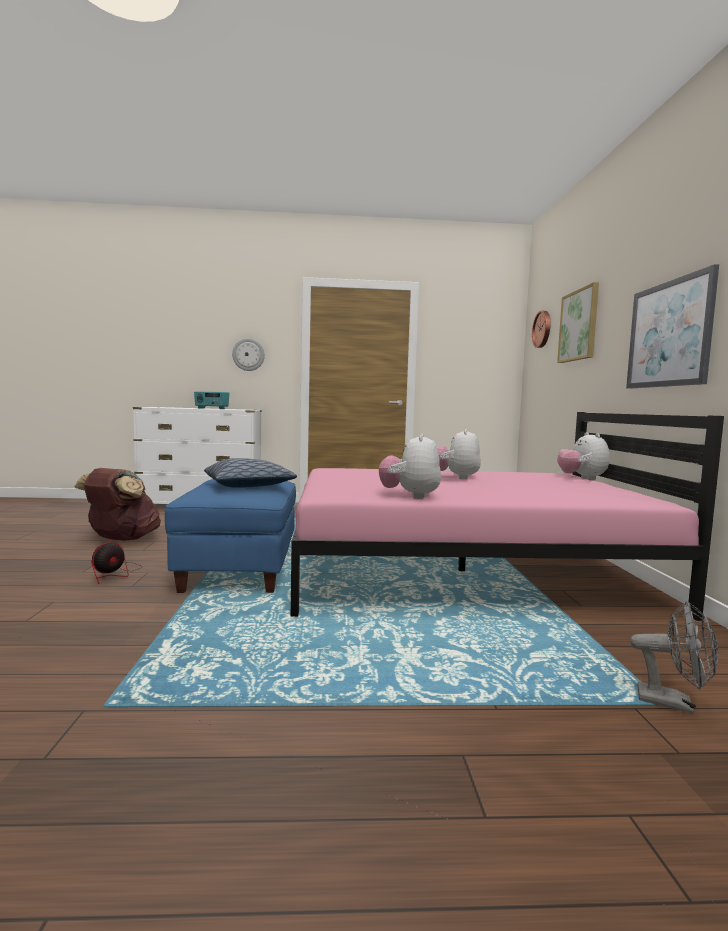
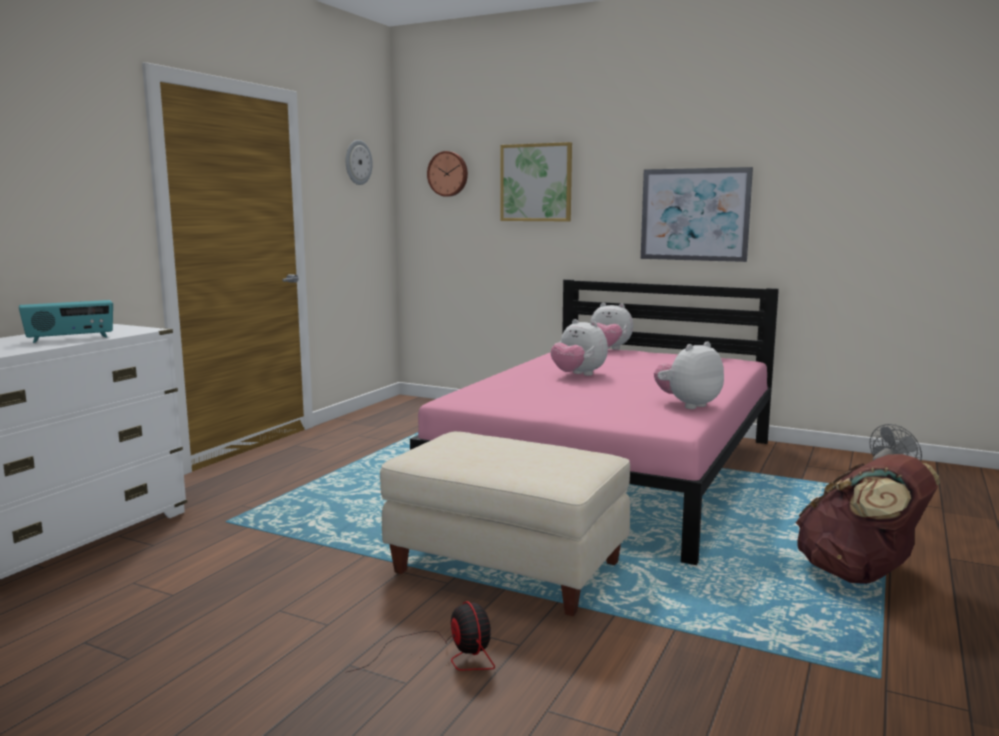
camera: 60 degrees left, 5 degrees up
brown backpack [75,468,161,541] -> brown backpack moved to [796,454,940,584]
blue ottoman [165,479,296,593] -> beige ottoman [380,431,630,616]
pillow [204,458,297,488] -> none
wall clock [232,338,265,371] -> wall clock moved to [346,140,373,185]
plush toy [379,434,441,499] -> plush toy turned 105 degrees clockwise [654,341,724,409]

